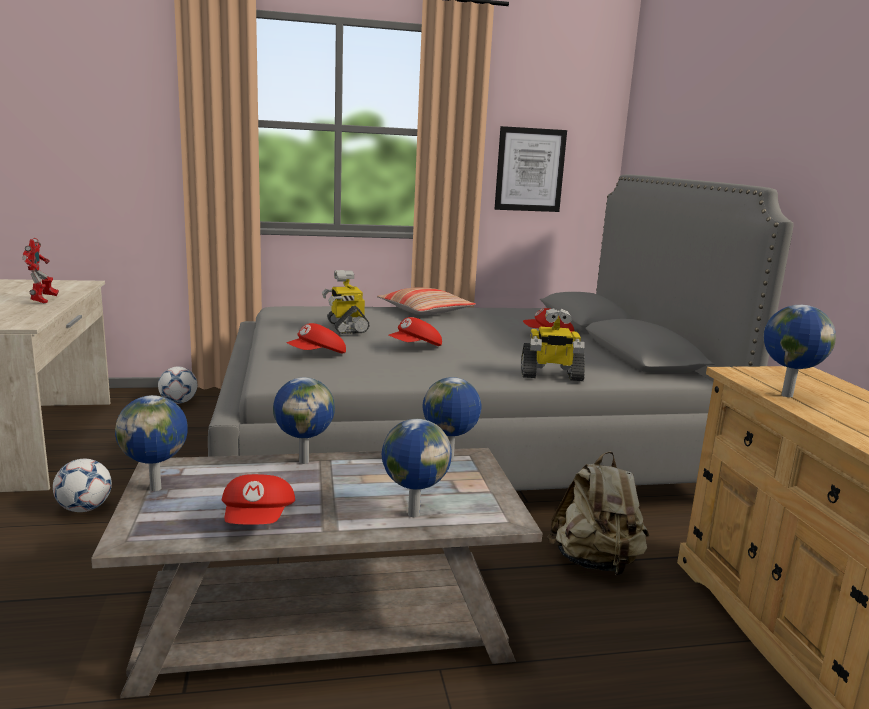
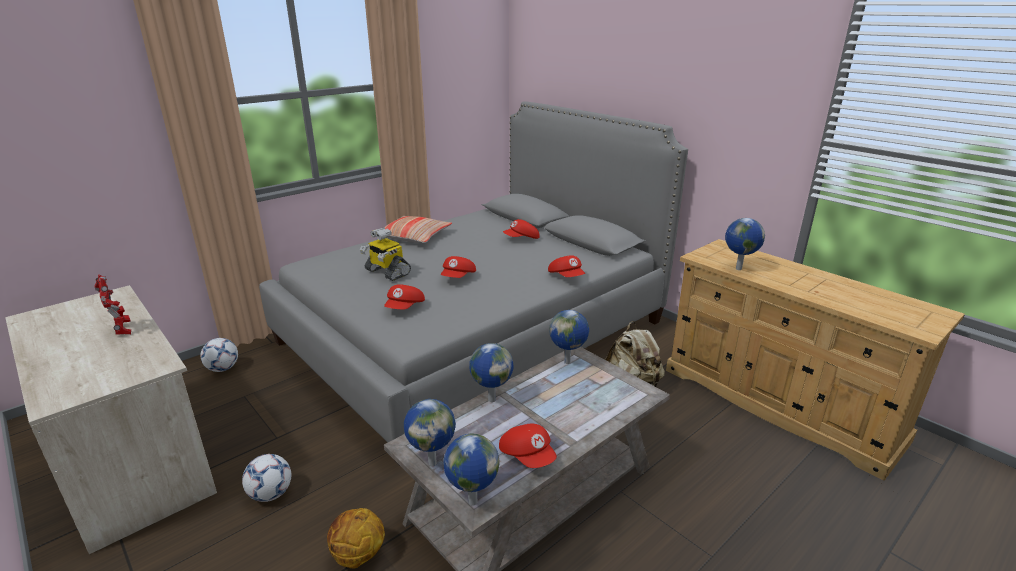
camera: 30 degrees left, 10 degrees up
globe [382,419,452,517] -> globe moved to [443,433,500,506]
picture [495,126,567,212] -> none
toy robot [521,308,585,381] -> red cap [548,255,585,277]
none -> basketball [327,508,385,569]

